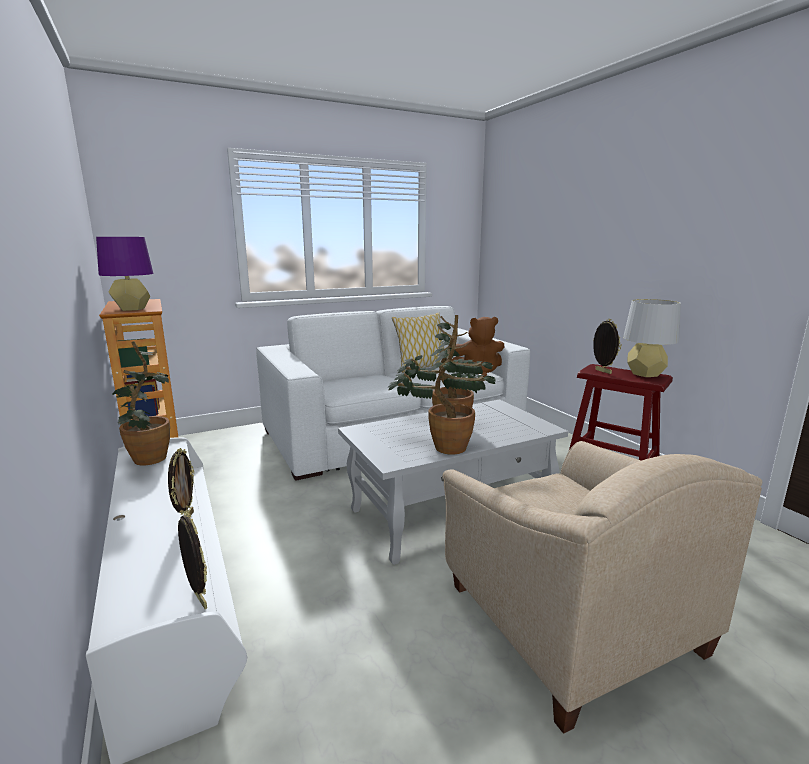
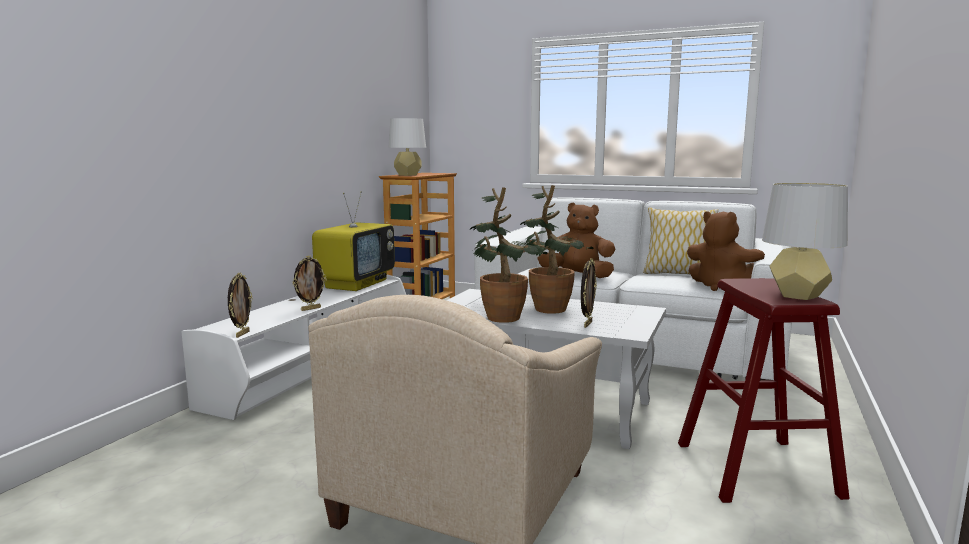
camera: 50 degrees right, 5 degrees down
purple table lamp [96,237,154,311] -> white table lamp [389,118,426,176]
potted plant [112,341,170,466] -> television [312,192,395,291]
picture frame [593,319,622,374] -> picture frame moved to [581,258,597,328]
none -> brown plush toy [537,202,615,278]

